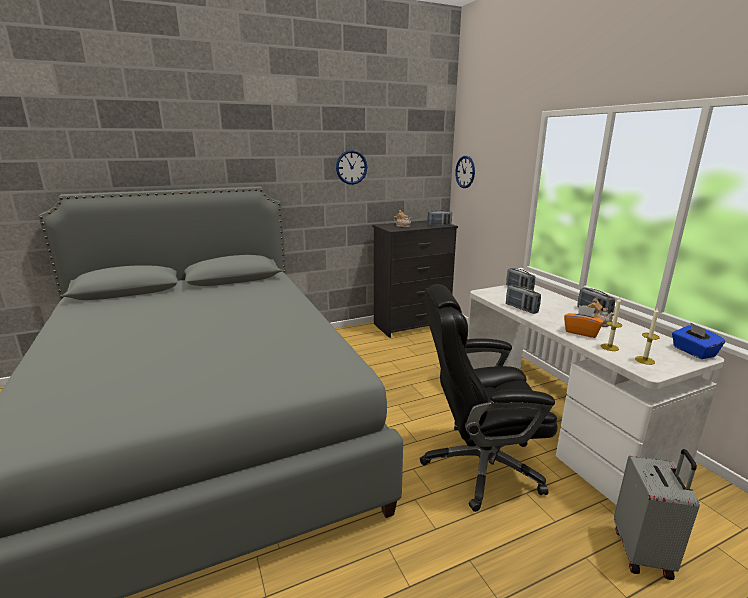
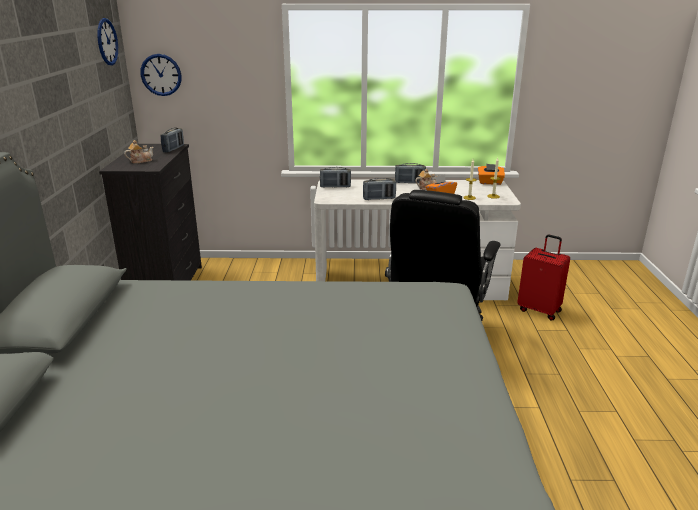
camera: 65 degrees left, 5 degrees up
wall clock [336,150,367,185] -> wall clock moved to [97,18,118,65]
grey suitcase [614,449,700,580] -> red suitcase [517,234,570,321]
blue tissue box [672,322,725,359] -> orange tissue box [478,164,505,185]

